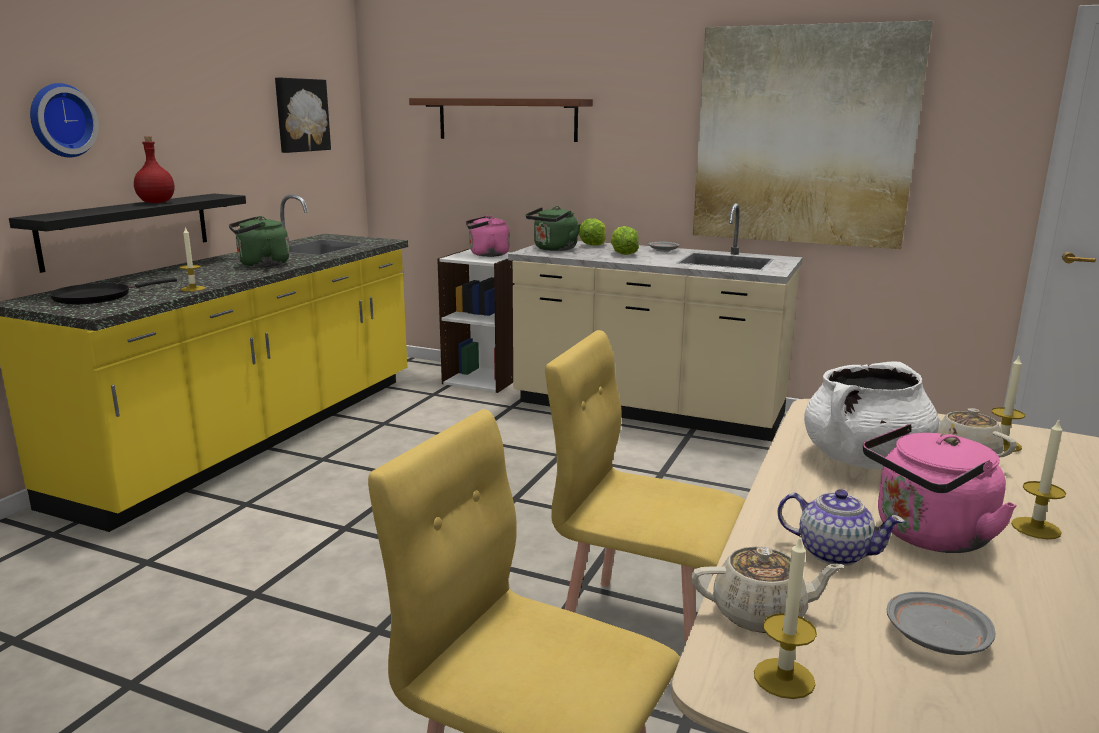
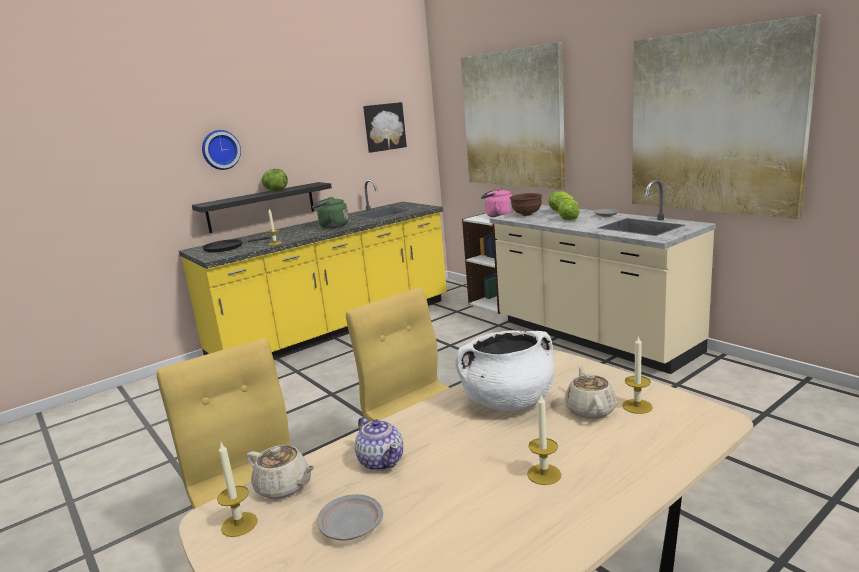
camera: 30 degrees right, 0 degrees up
red bottle [134,136,174,203] -> lettuce [260,169,288,191]
brown shelf [409,98,593,142] -> picture [461,42,565,189]
green kettle [526,206,580,251] -> brown bowl [510,193,542,216]
pink kettle [863,424,1017,553] -> none

